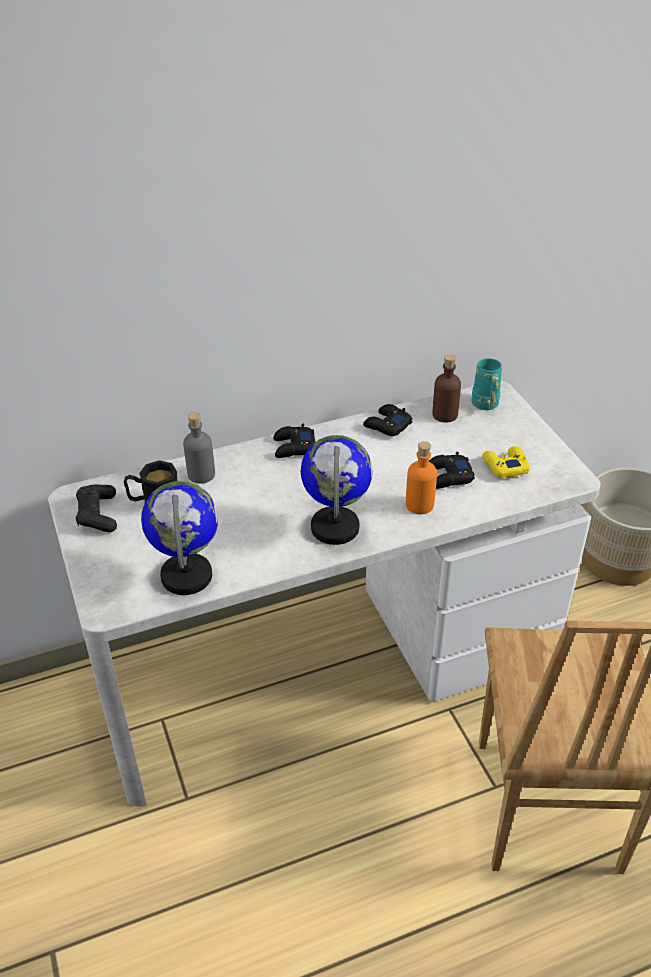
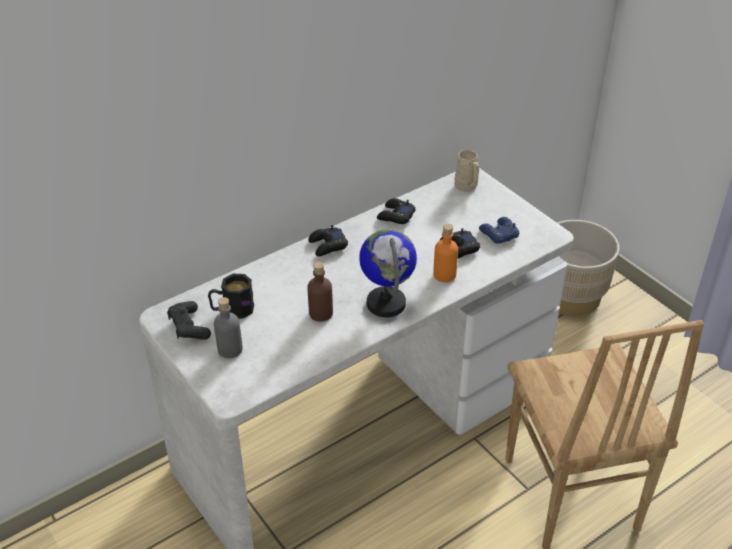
camera: 15 degrees left, 0 degrees up
globe [141,481,218,595] -> none
grey bottle [183,412,215,484] -> grey bottle moved to [214,297,243,358]
brown bottle [432,354,461,423] -> brown bottle moved to [307,262,333,322]
turquoise mug [471,358,502,410] -> beige mug [454,150,479,192]
yellow game controller [482,446,530,478] -> blue game controller [479,217,519,244]

